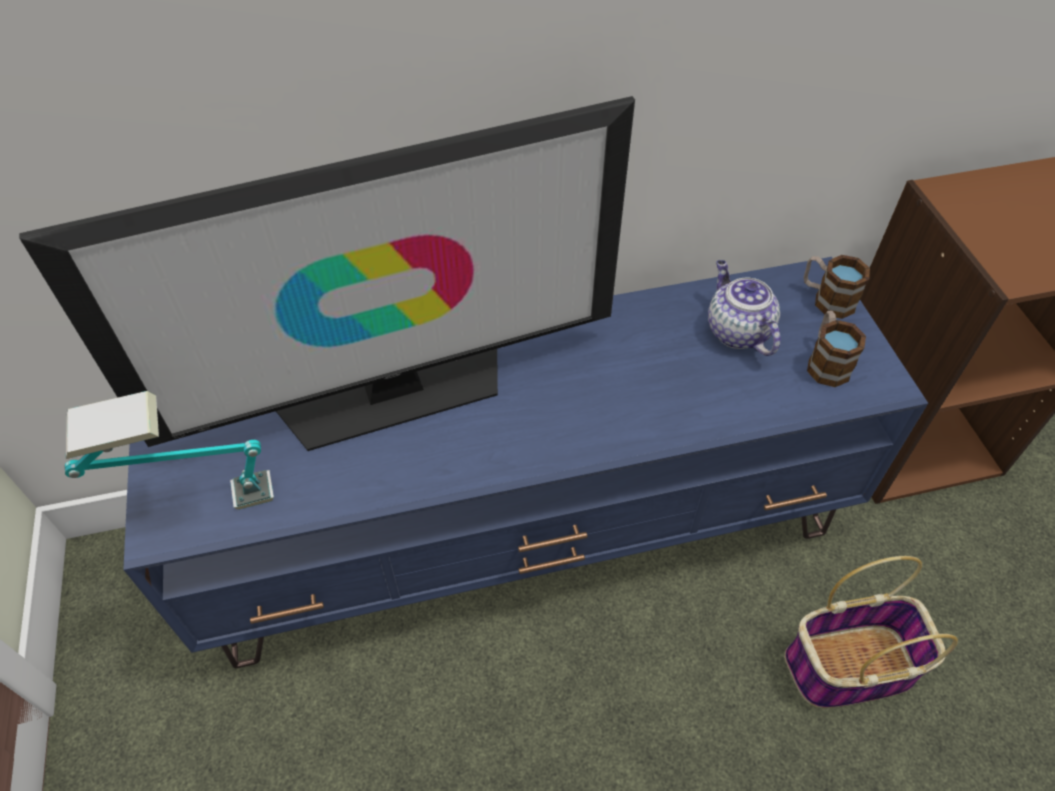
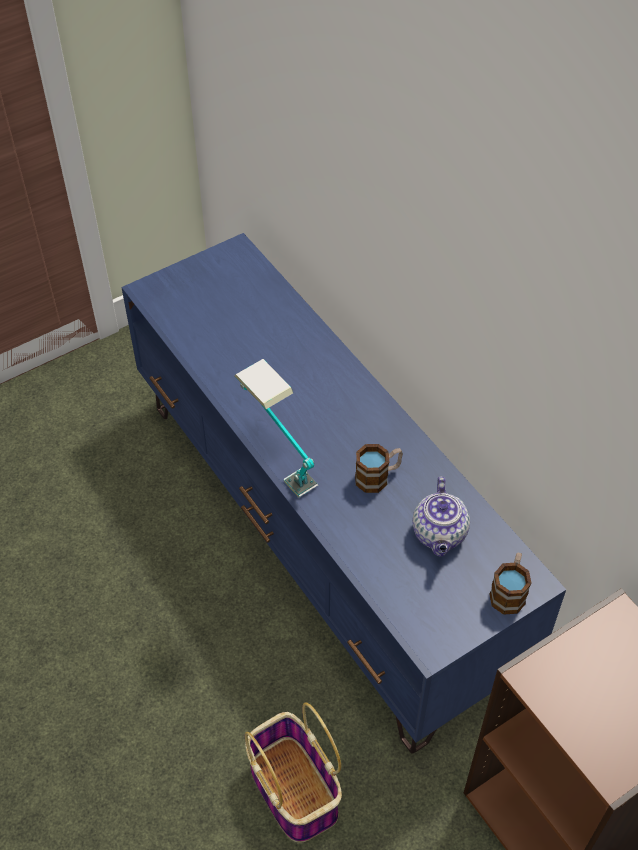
camera: 70 degrees right, 0 degrees up
television [19,96,635,451] -> none
table lamp [65,391,274,510] -> table lamp moved to [235,359,318,498]
teapot [708,260,781,356] -> teapot turned 135 degrees clockwise [412,476,470,557]
mug [807,311,866,387] -> mug moved to [355,444,403,493]

